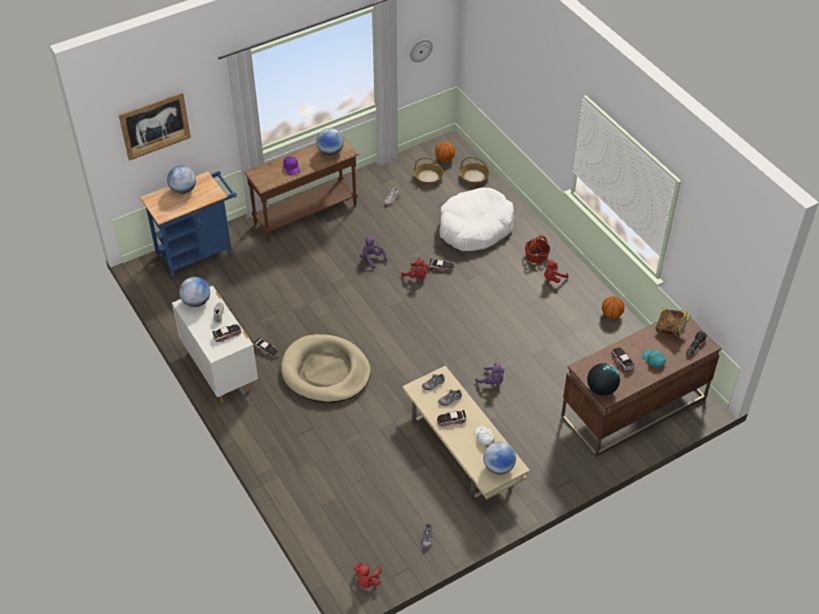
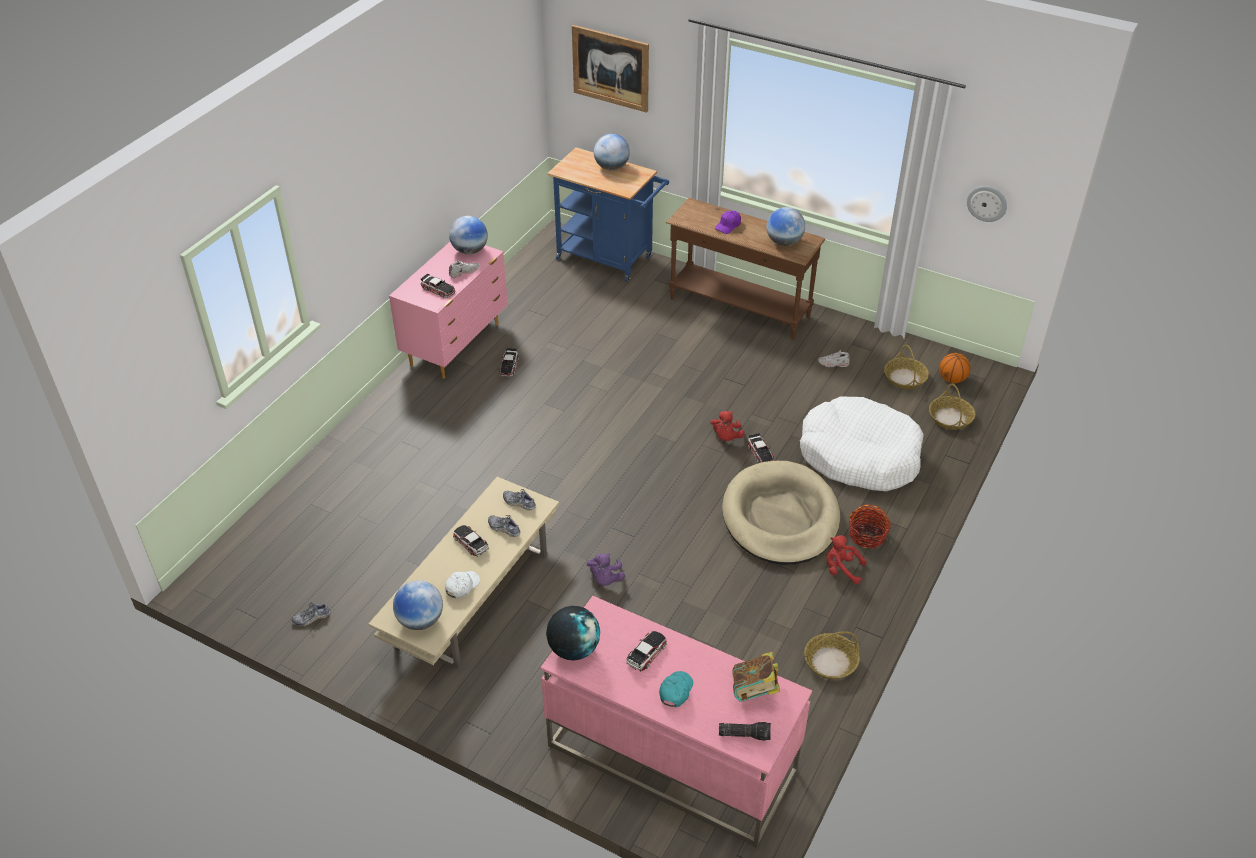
camera: 60 degrees right, 5 degrees down
white dresser [172,286,258,403] -> pink dresser [389,242,508,379]
beige dog bed [281,334,371,403] -> beige dog bed moved to [722,461,840,565]
red plush toy [354,562,381,588] -> none
purple plush toy [360,236,387,269] -> none
brown desk [561,309,722,457] -> pink desk [540,596,812,848]
basketball [602,296,624,319] -> basket [804,631,860,679]

